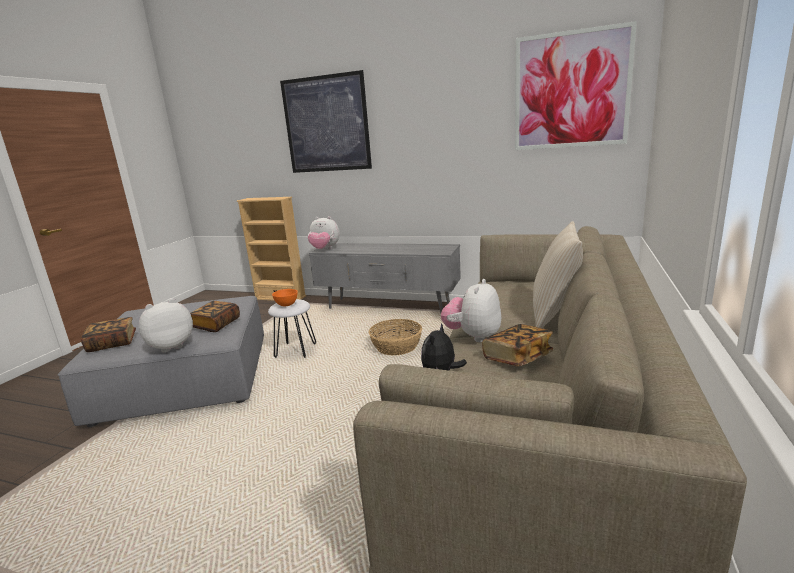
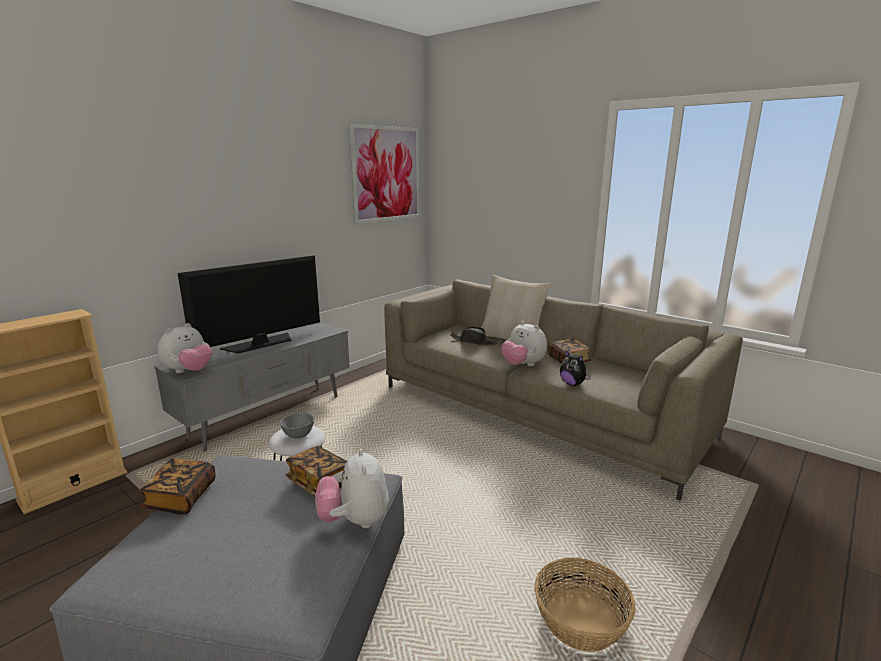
camera: 70 degrees left, 0 degrees up
book [81,317,136,352] -> book moved to [139,458,216,514]
orange bowl [272,289,298,306] -> grey bowl [280,413,314,439]
picture [280,70,372,173] -> none
basket [369,319,422,355] -> basket moved to [534,558,635,652]
none -> television [178,255,320,353]
none -> black hat [450,327,497,346]

